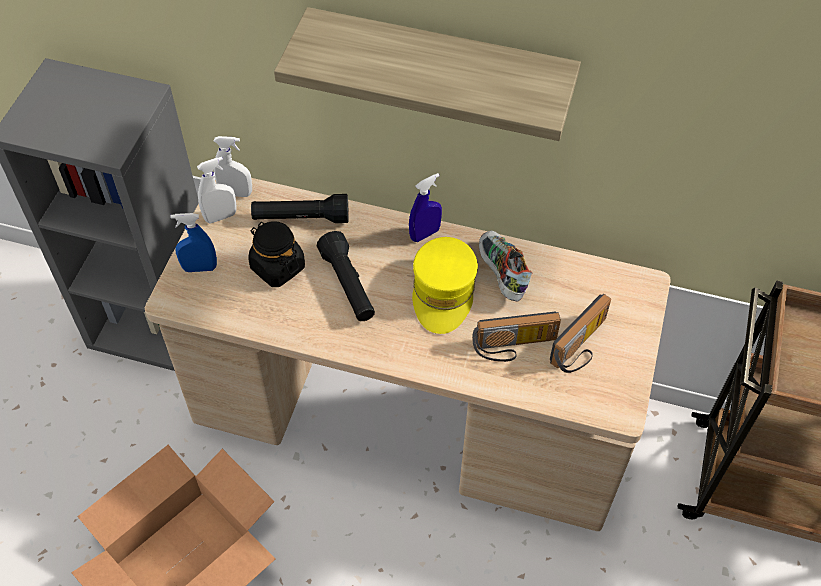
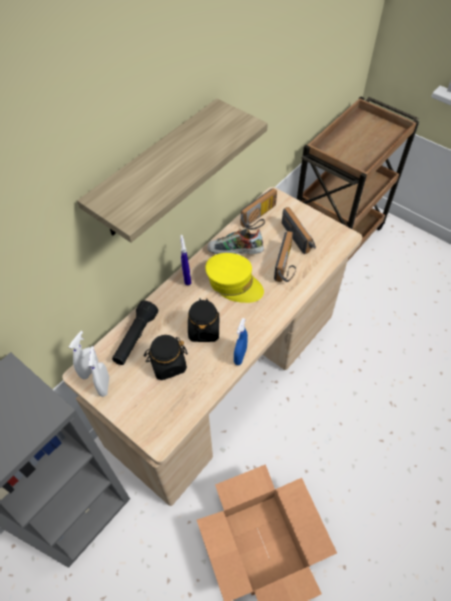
camera: 65 degrees left, 0 degrees up
blue spray bottle [170,213,217,272] -> blue spray bottle moved to [234,318,248,365]
black flashlight [317,231,375,321] -> black jar [188,298,219,342]
none -> radio [241,188,277,230]

